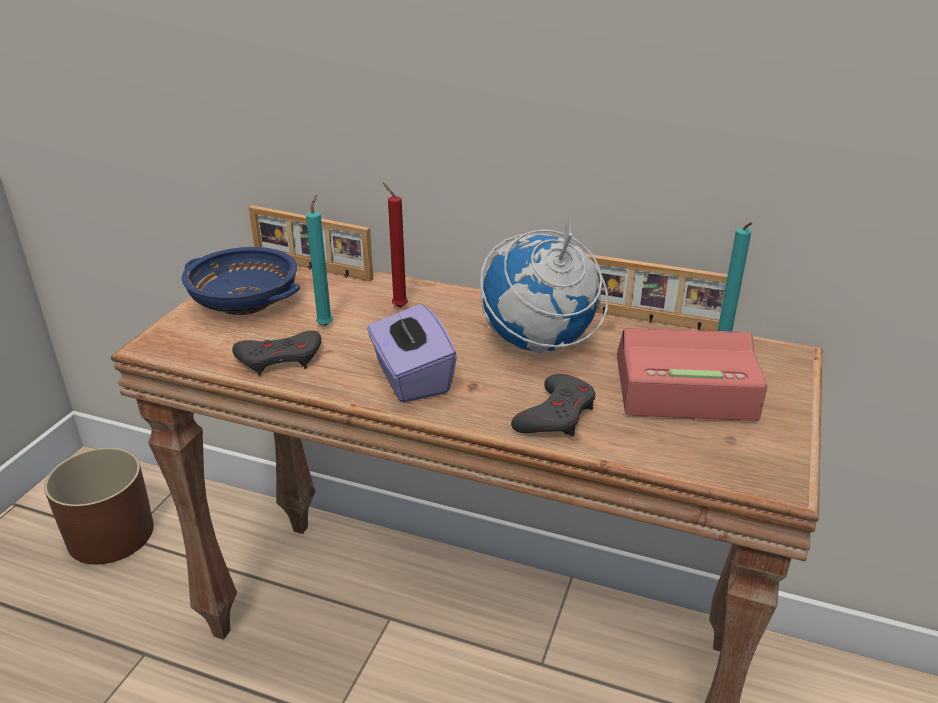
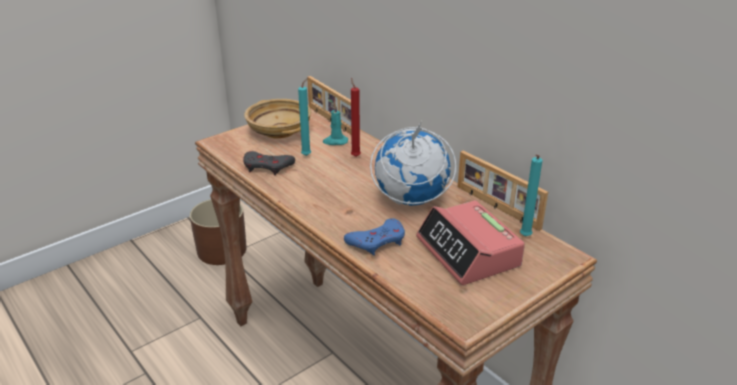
camera: 30 degrees right, 0 degrees up
blue bowl [182,247,300,315] -> beige bowl [244,99,311,139]
purple tissue box [367,302,457,403] -> none
grey game controller [511,374,596,436] -> blue game controller [344,218,405,255]
alarm clock [617,328,767,421] -> alarm clock turned 150 degrees counterclockwise [416,200,525,285]
none -> turquoise candle [323,104,348,145]

